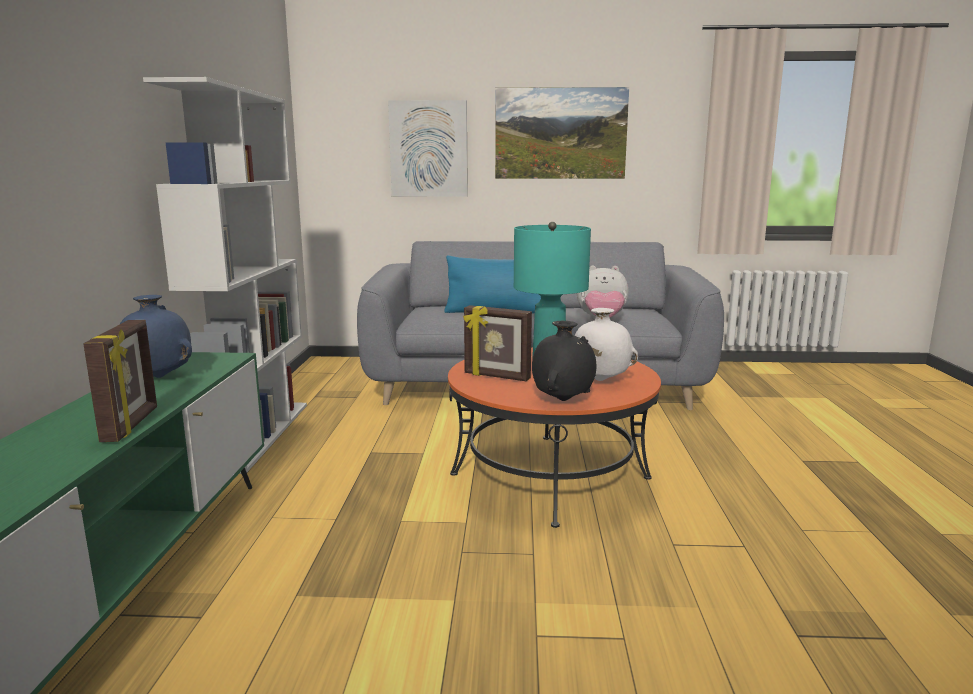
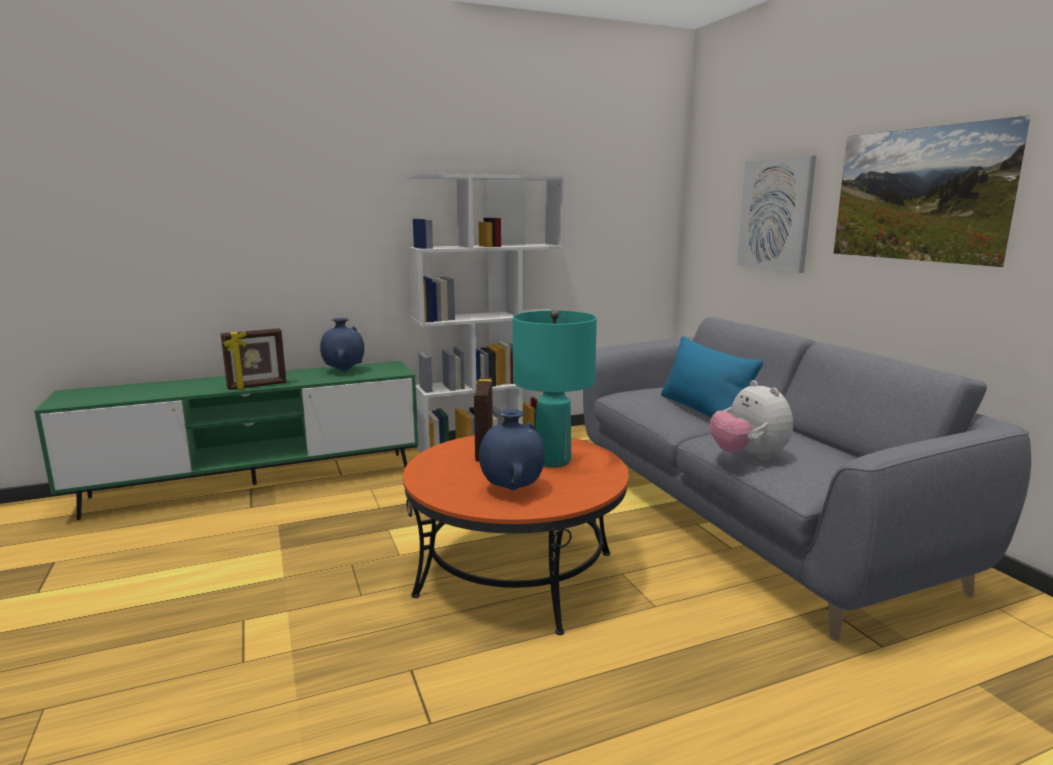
camera: 65 degrees right, 0 degrees up
black vase [532,321,596,401] -> none
white vase [575,308,638,381] -> blue vase [479,409,545,490]

